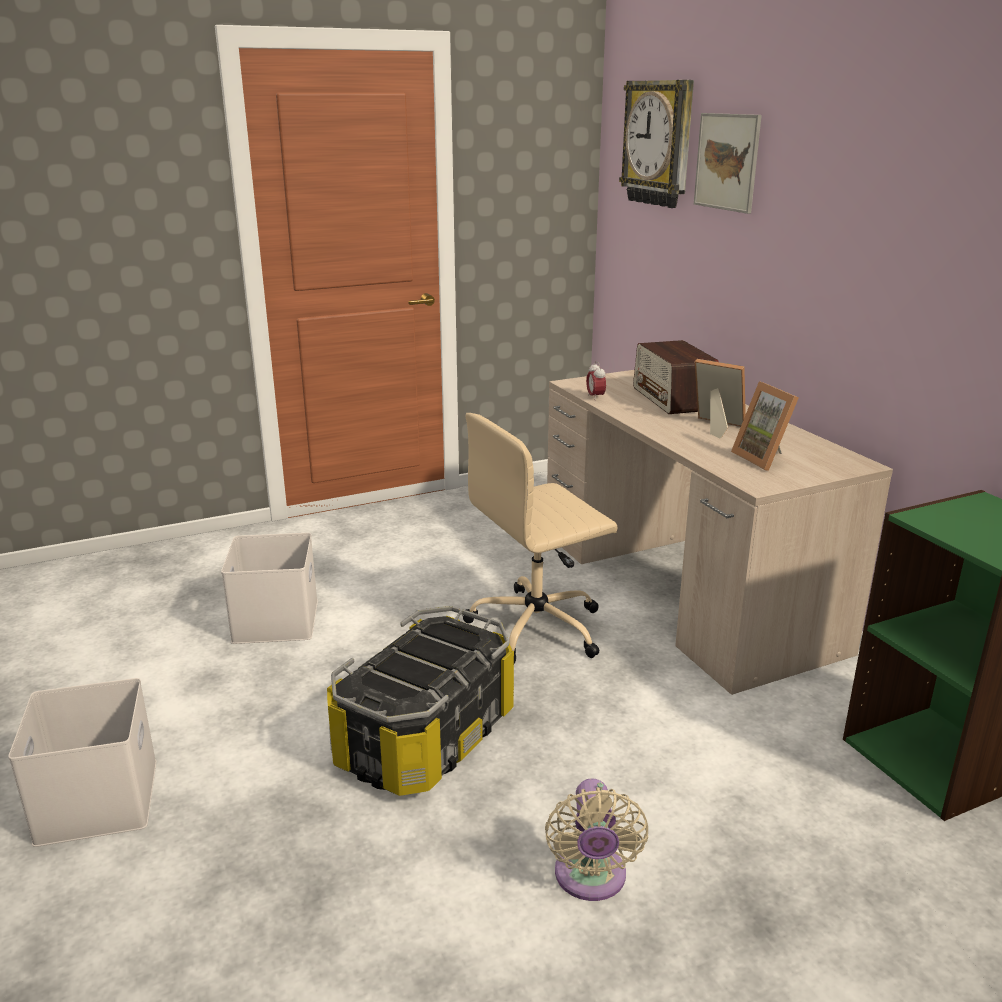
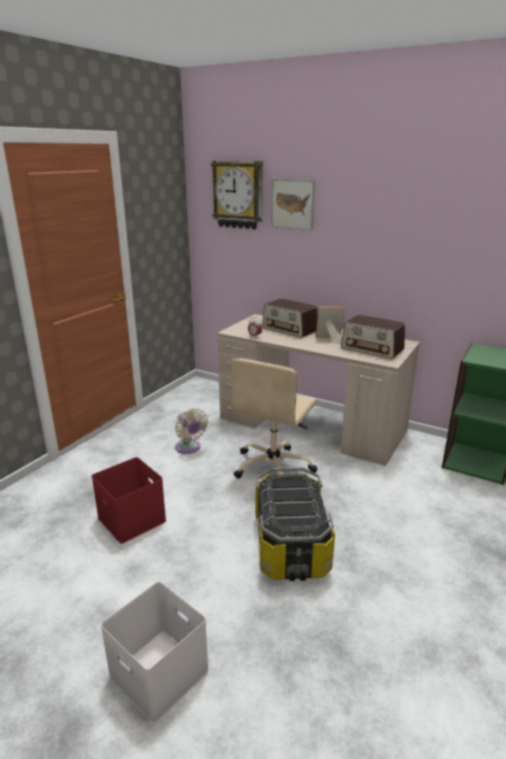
camera: 35 degrees left, 0 degrees up
white storage box [221,533,318,644] -> red storage box [92,457,166,544]
beige fan [545,778,648,901] -> beige fan moved to [175,408,208,454]
picture frame [731,381,799,471] -> radio [341,315,405,359]

